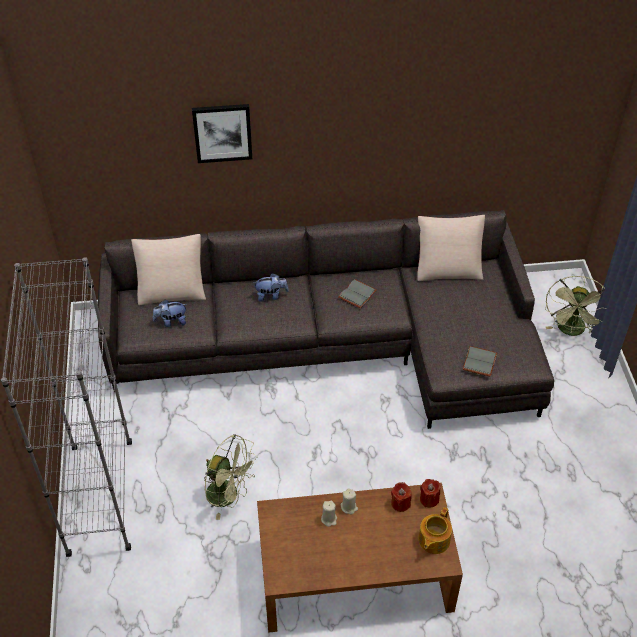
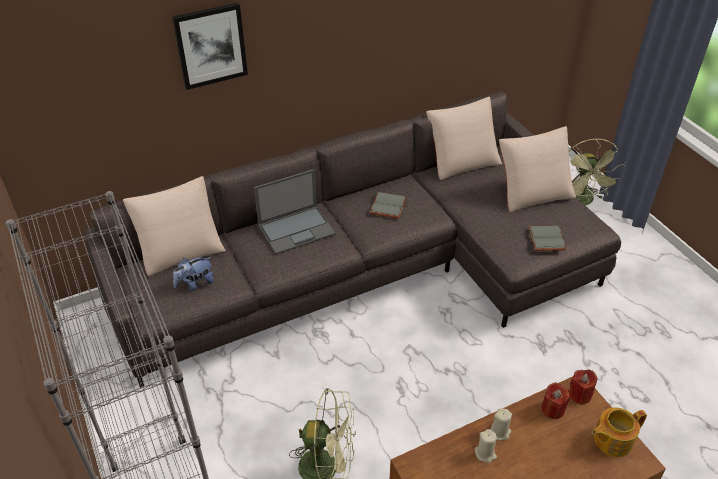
camera: 20 degrees left, 5 degrees down
plush toy [253,273,289,302] -> laptop [254,169,336,255]
teapot [418,507,452,554] -> teapot turned 60 degrees clockwise [592,408,647,457]
none -> beige pillow [499,126,576,212]

